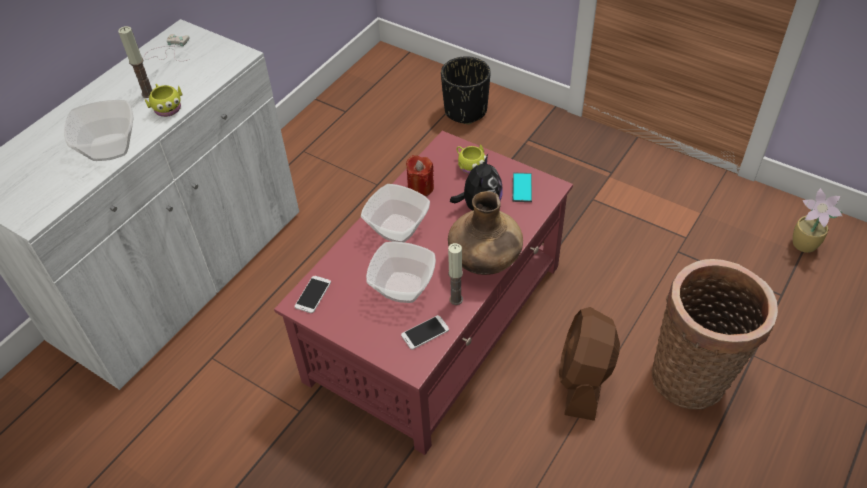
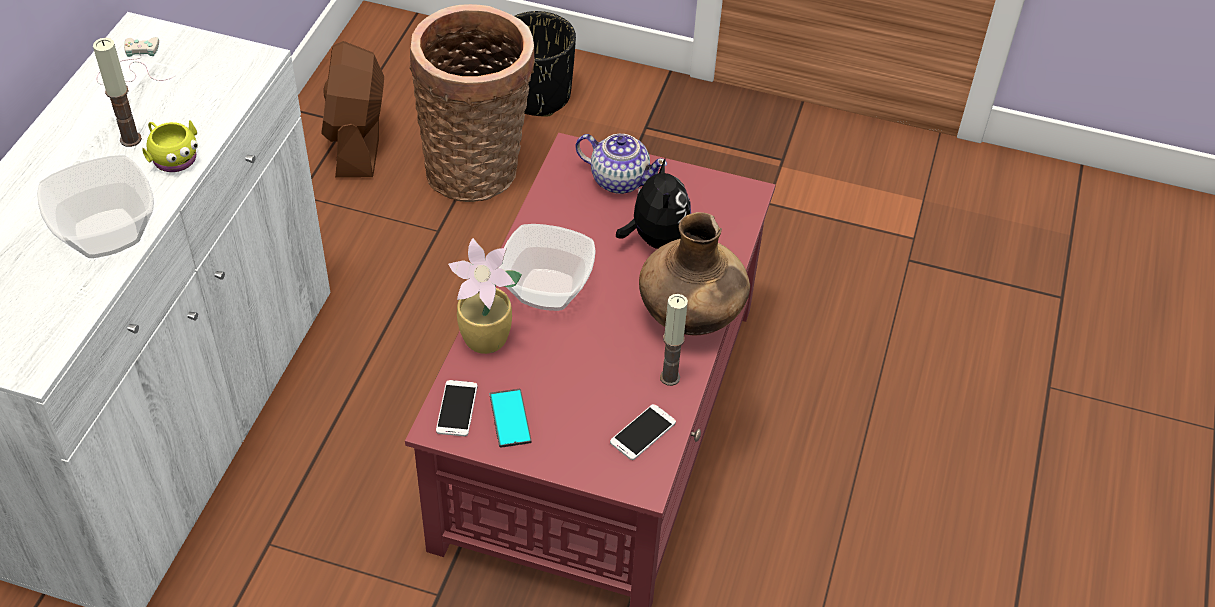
camera: 20 degrees left, 0 degrees up
bowl [366,241,436,303] -> none
red candle [406,155,434,196] -> none
yellow mug [456,144,486,174] -> teapot [575,134,667,194]
phone [512,173,532,202] -> phone moved to [490,389,532,448]
brown fan [559,307,620,421] -> brown fan moved to [321,41,384,178]
basket [652,259,778,409] -> basket moved to [410,4,535,202]
potted plant [793,188,842,253] -> potted plant moved to [448,238,522,354]

